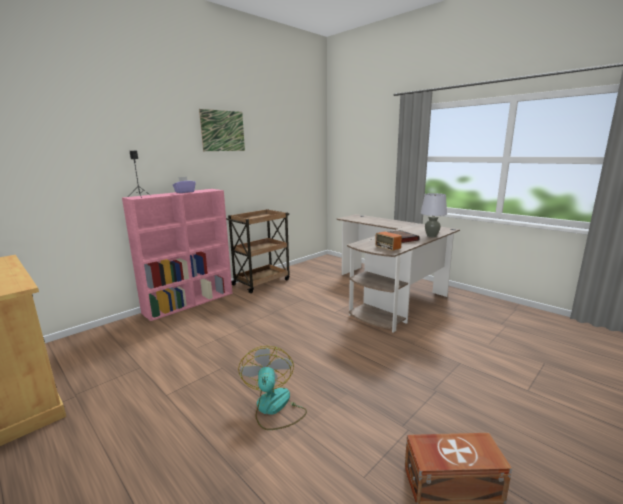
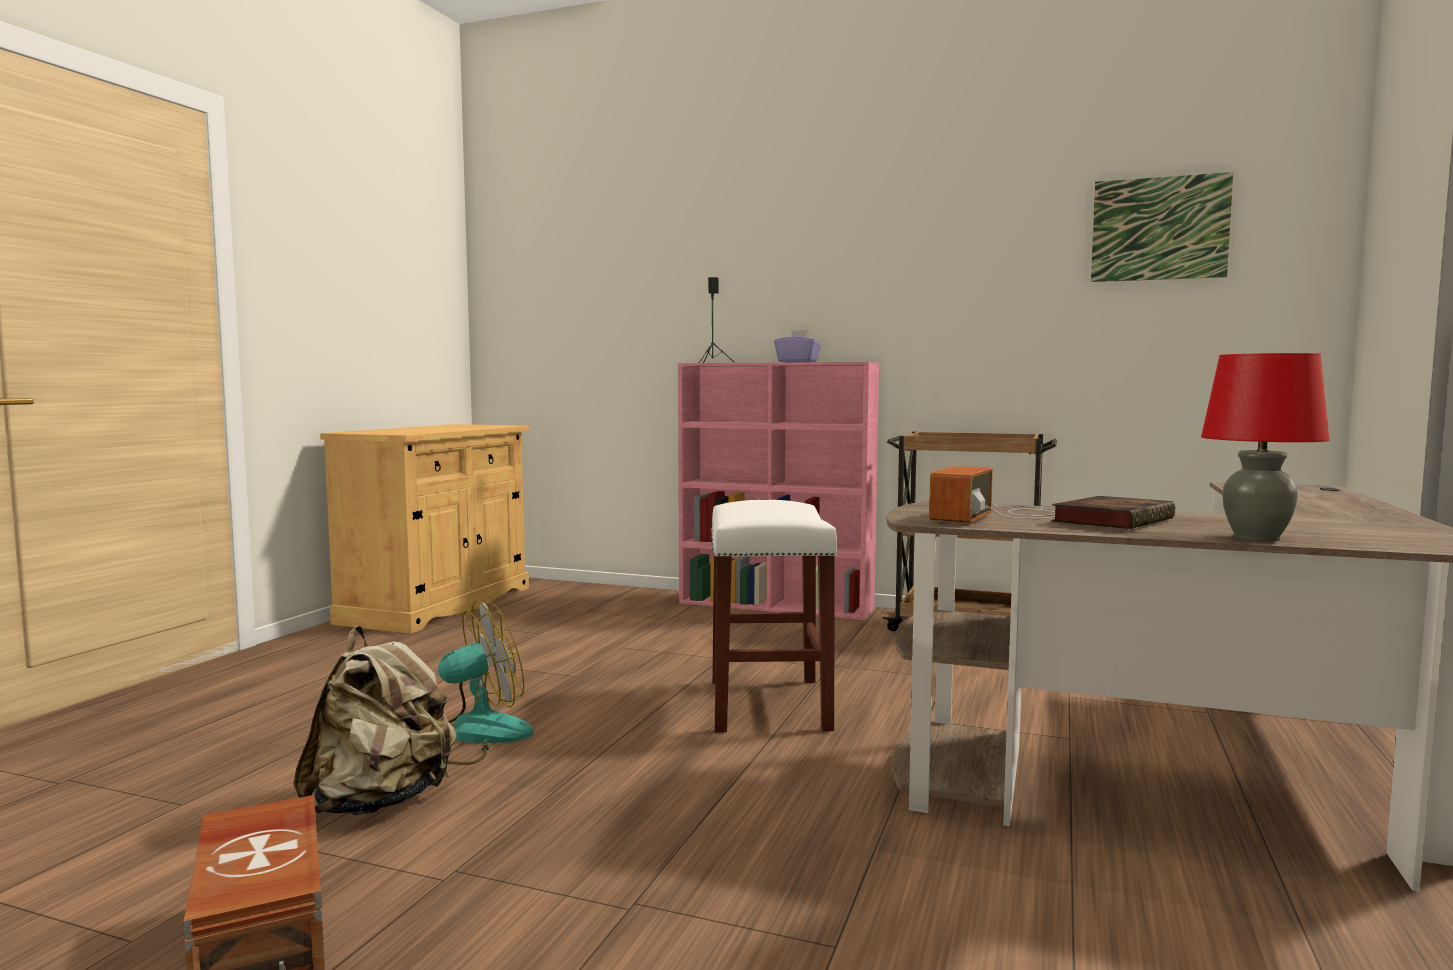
camera: 65 degrees right, 10 degrees down
picture [199,109,245,151] -> picture moved to [1091,172,1233,282]
grey table lamp [421,193,447,237] -> red table lamp [1201,353,1330,542]
none -> beige backpack [293,626,457,815]
none -> white stool [711,500,838,733]

